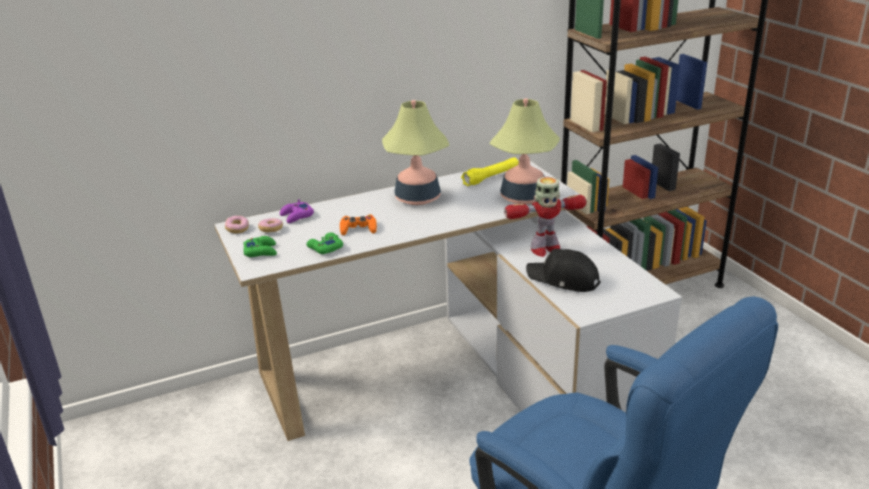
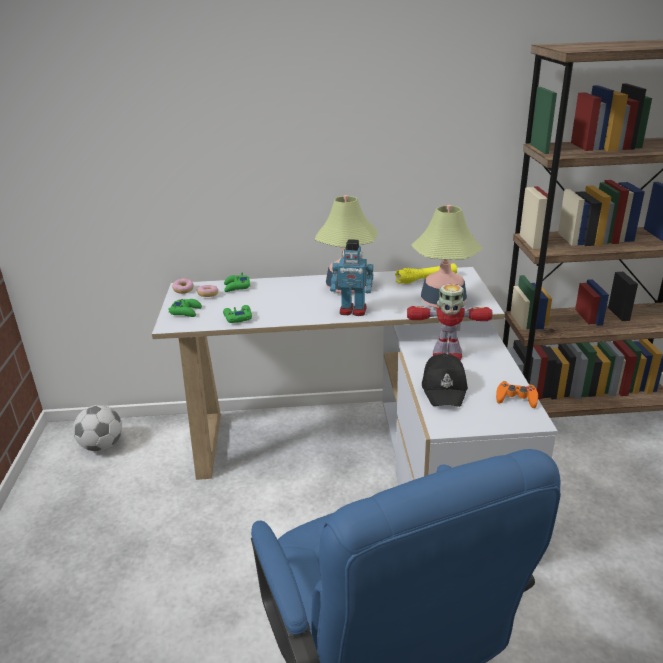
camera: 20 degrees right, 0 degrees up
purple game controller [280,199,314,223] -> green game controller [224,273,250,292]
orange game controller [340,214,377,235] -> orange game controller moved to [496,381,538,408]
black cap [526,249,601,292] -> black cap turned 135 degrees counterclockwise [422,354,468,407]
none -> football [73,405,122,451]
none -> toy robot [330,239,373,316]

